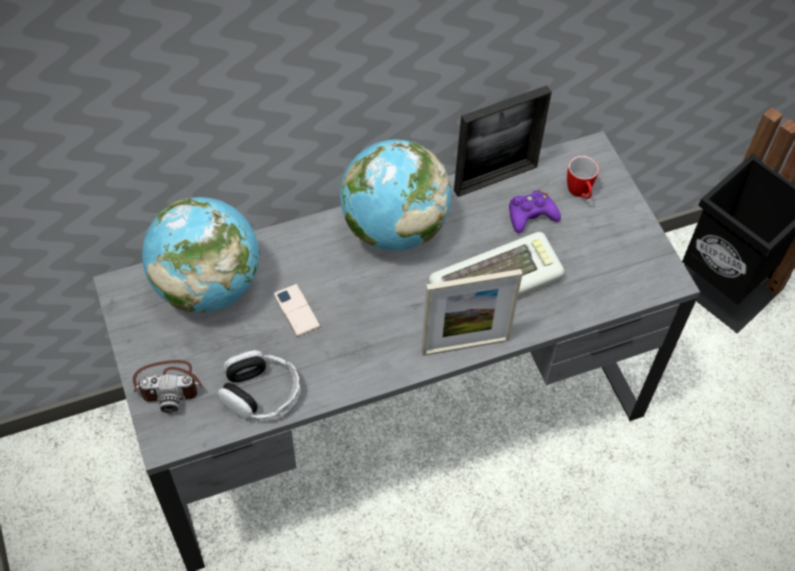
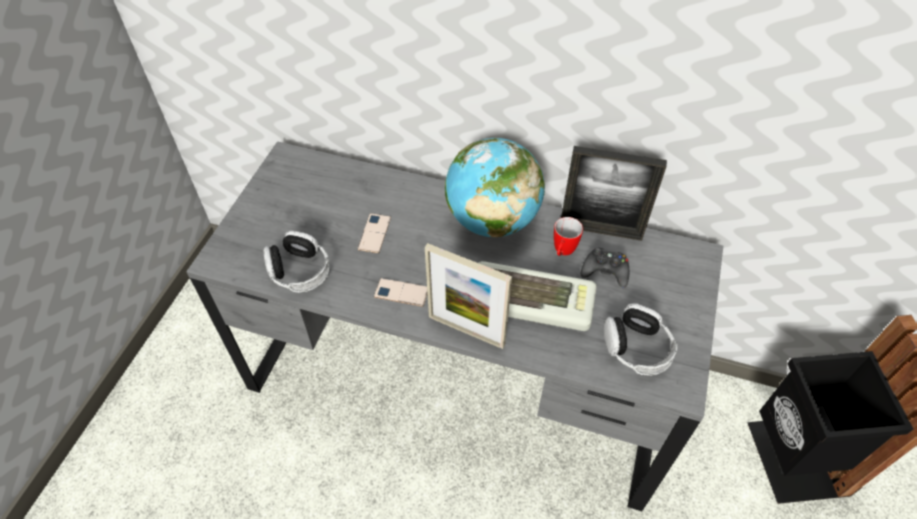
camera: 40 degrees right, 5 degrees down
camera [133,360,203,413] -> none
globe [142,197,260,313] -> none
purple game controller [509,190,561,233] -> black game controller [581,247,629,288]
mug [567,156,599,199] -> mug moved to [554,217,583,256]
none -> phone [374,278,427,307]
none -> headphones [604,303,677,376]

